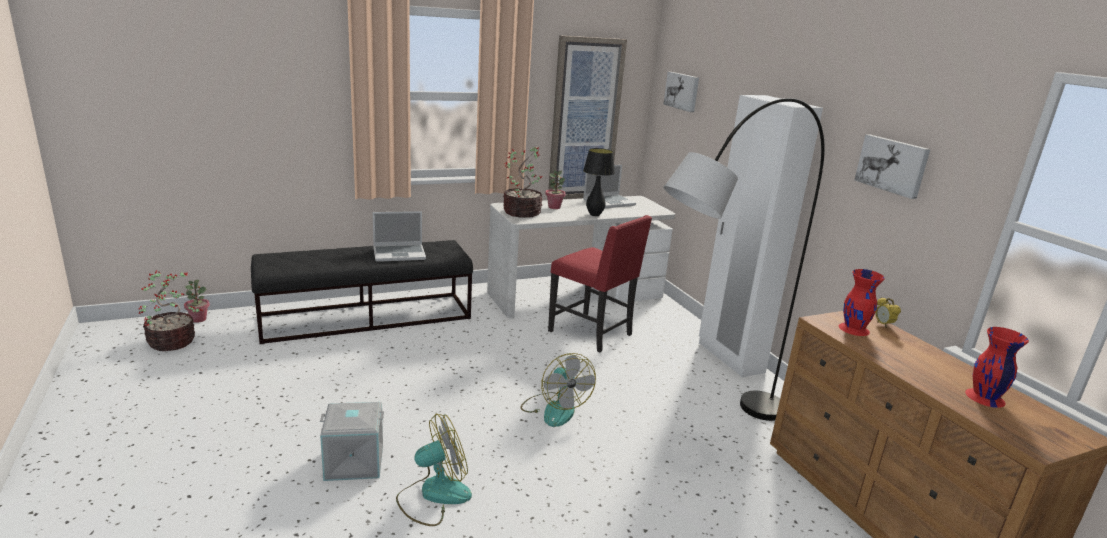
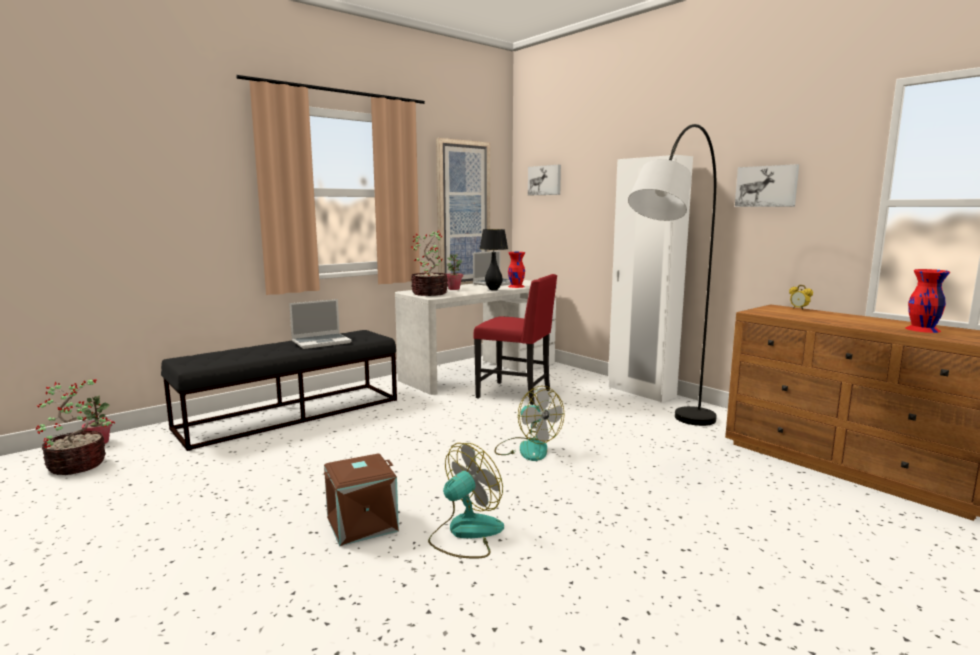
camera: 15 degrees left, 10 degrees down
grey storage box [320,402,384,481] -> brown storage box [324,454,399,546]
red vase [838,269,885,336] -> red vase moved to [508,252,525,288]

